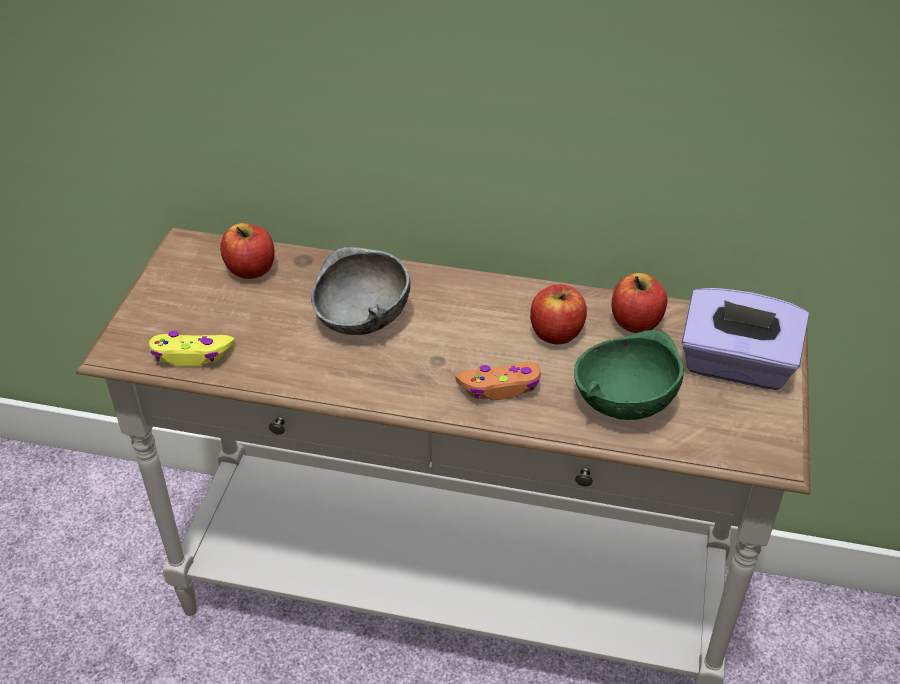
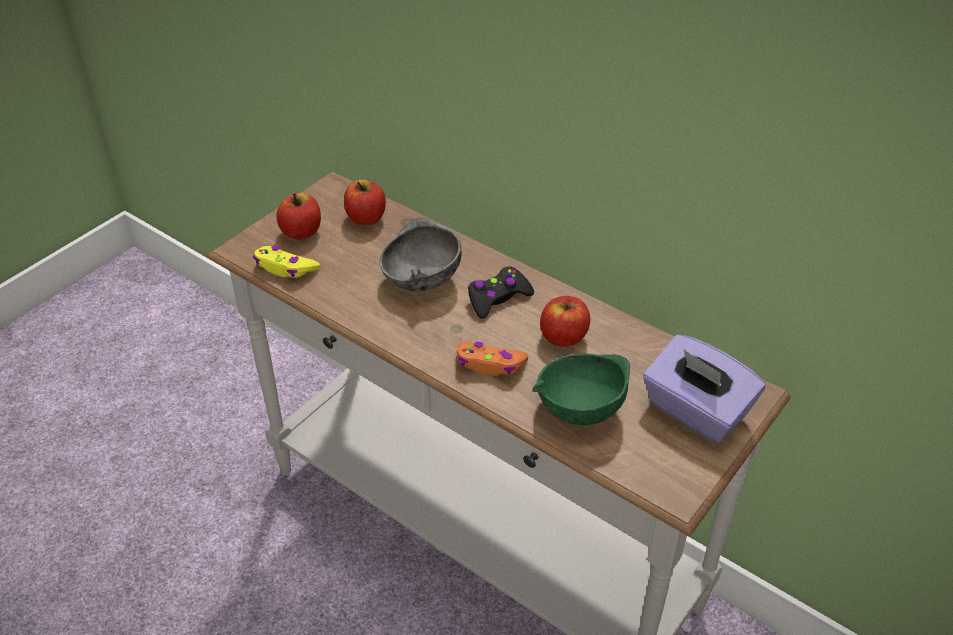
camera: 25 degrees right, 0 degrees up
apple [611,273,667,333] -> apple moved to [276,193,321,240]
none -> black game controller [468,266,534,319]

